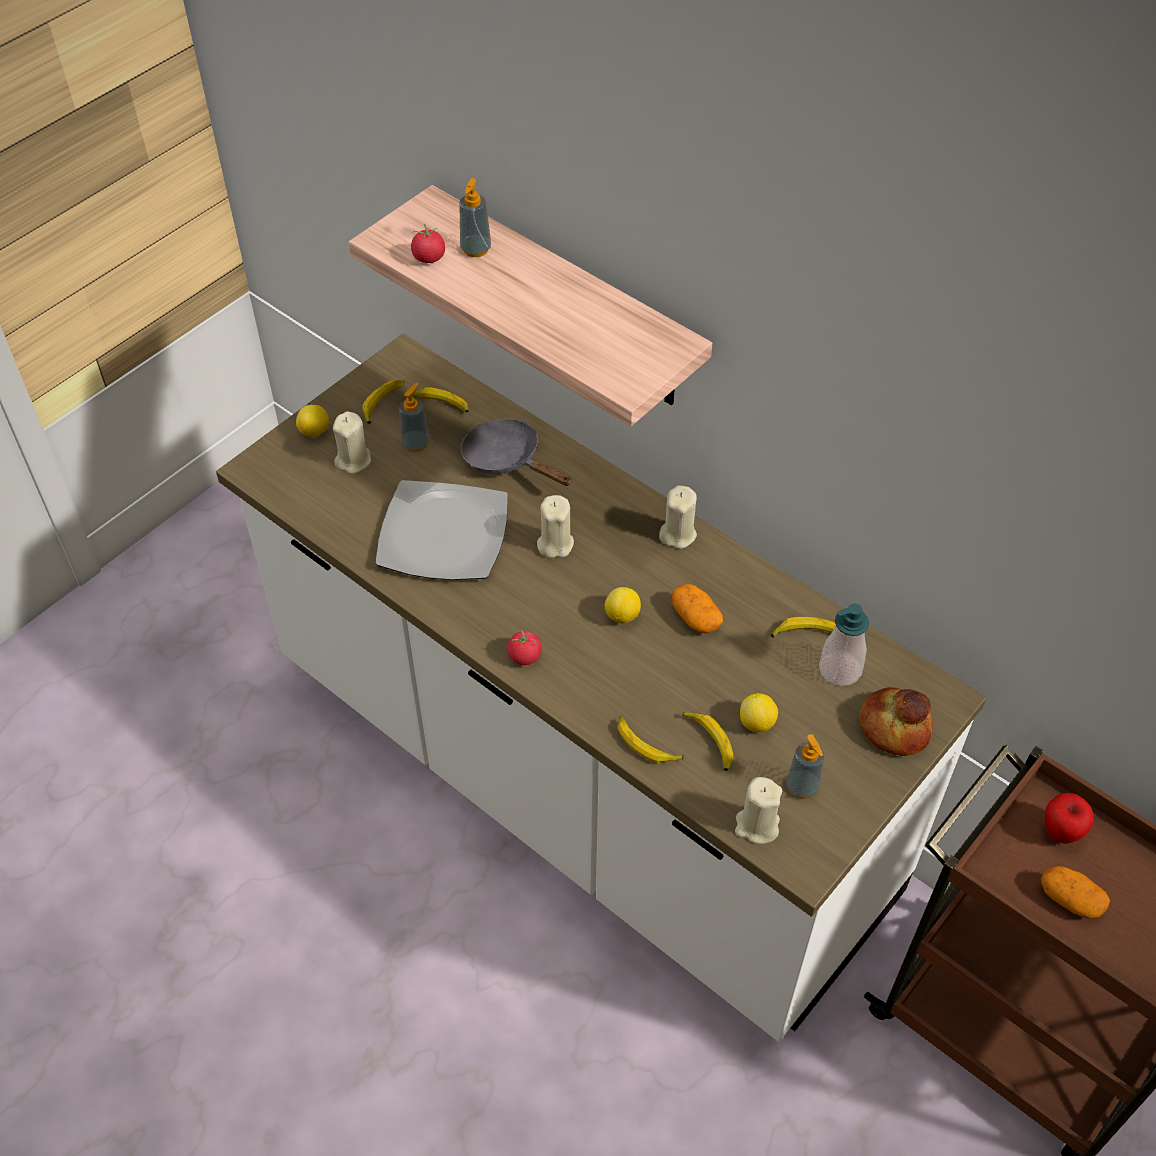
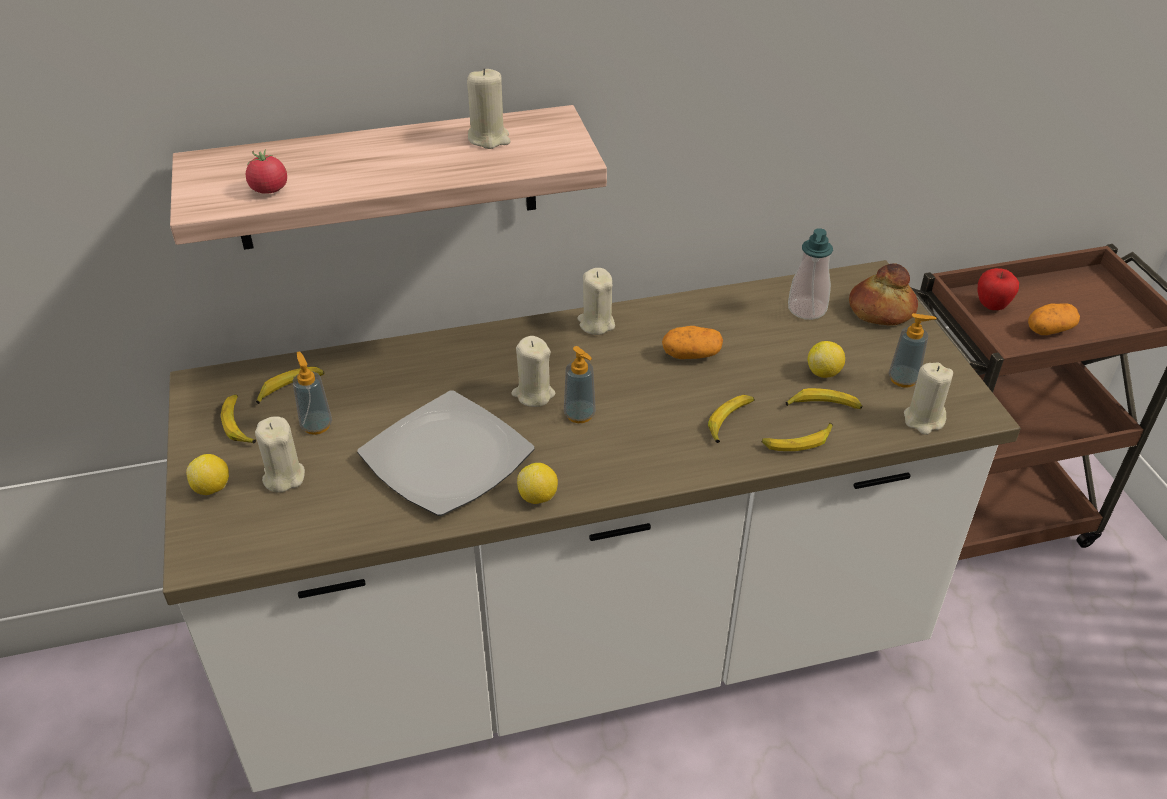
camera: 55 degrees left, 10 degrees down
soap dispenser [459,178,491,257] -> soap dispenser moved to [564,346,596,423]
grey frying pan [461,418,572,486] -> none
tomato [507,630,542,665] -> none
lemon [604,587,641,624] -> lemon moved to [517,463,558,504]
banana [771,617,836,638] -> banana moved to [708,395,755,443]
none -> beige candle [467,68,511,149]

